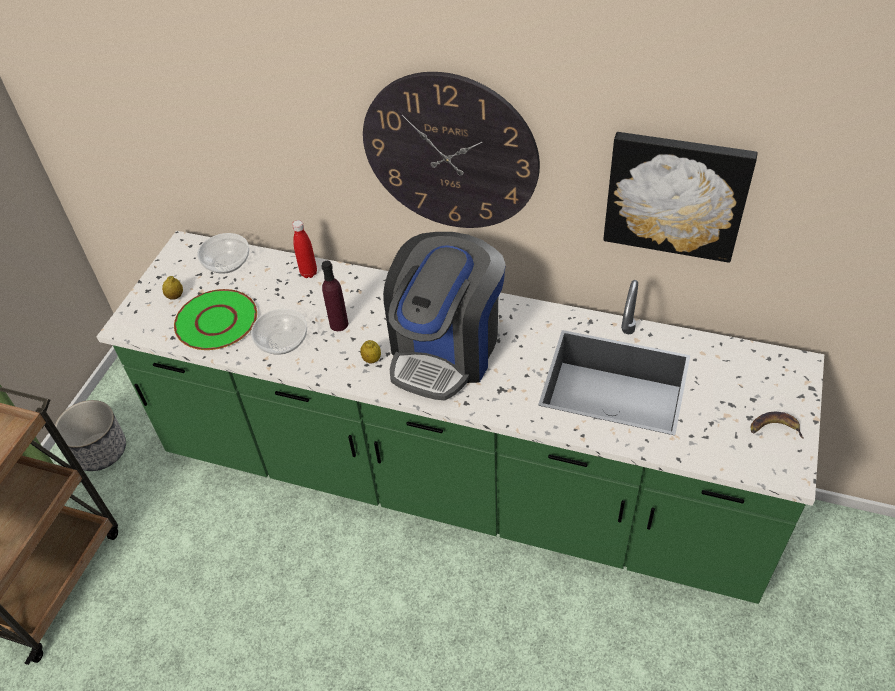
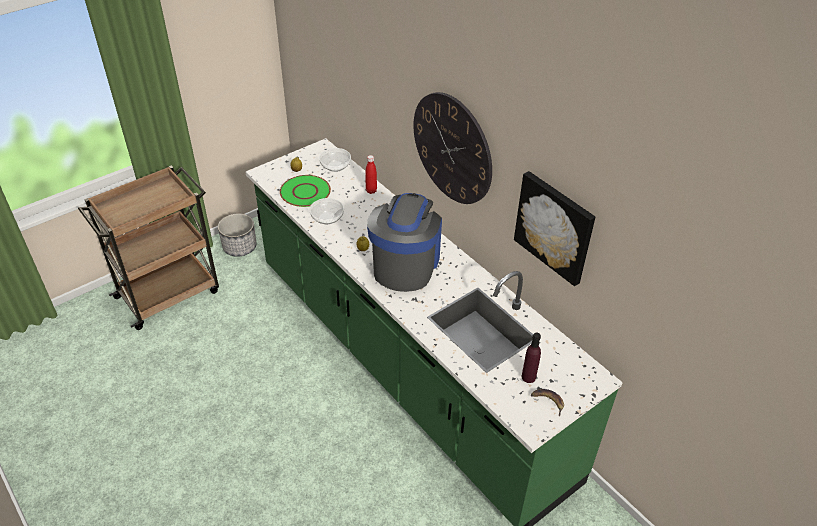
camera: 30 degrees right, 5 degrees down
purple bottle [321,261,348,331] -> purple bottle moved to [522,332,541,383]
coffee machine [383,232,506,400] -> coffee machine turned 135 degrees clockwise [367,193,442,292]

